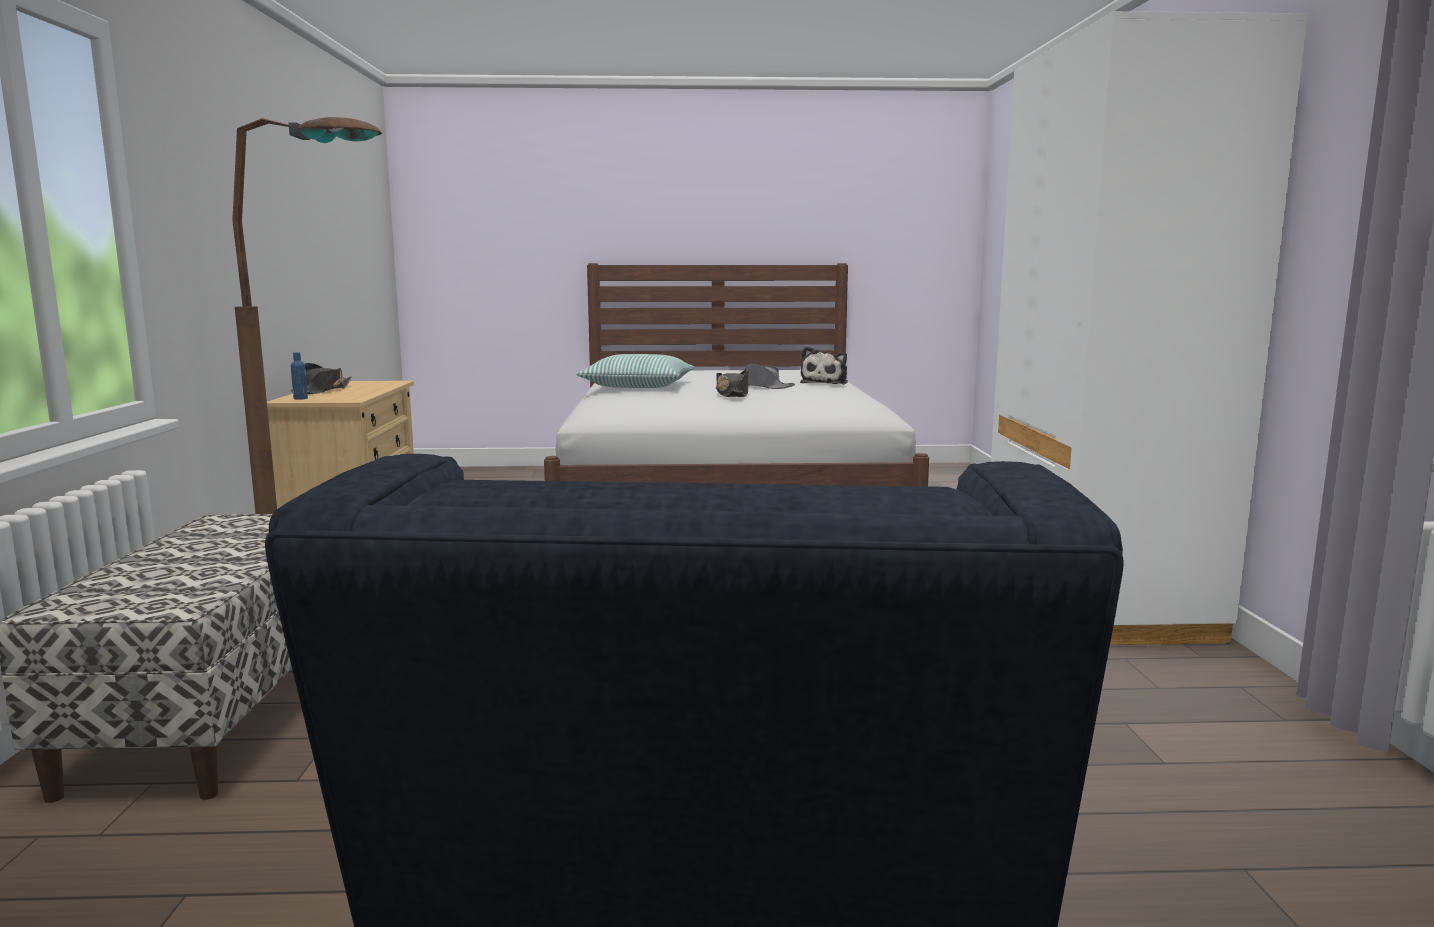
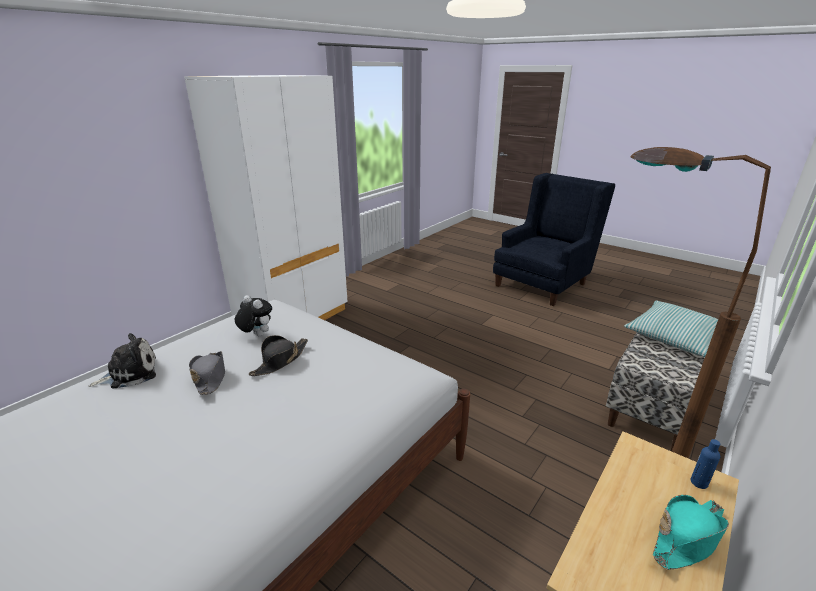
camera: 140 degrees left, 15 degrees up
black hat [290,363,352,394] -> turquoise hat [653,495,729,569]
pillow [576,354,695,388] -> pillow moved to [624,301,718,357]
none -> plush toy [235,295,272,337]

